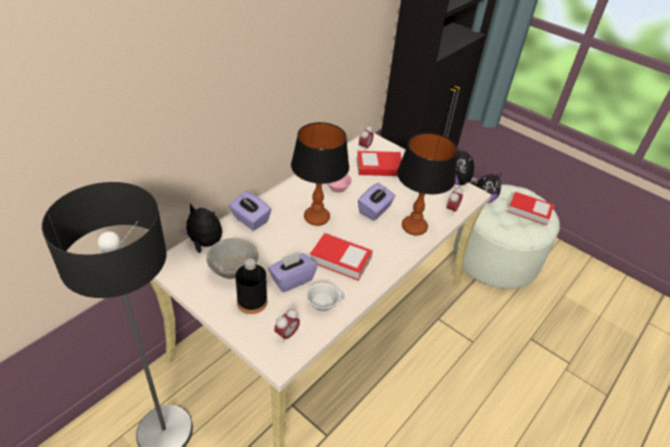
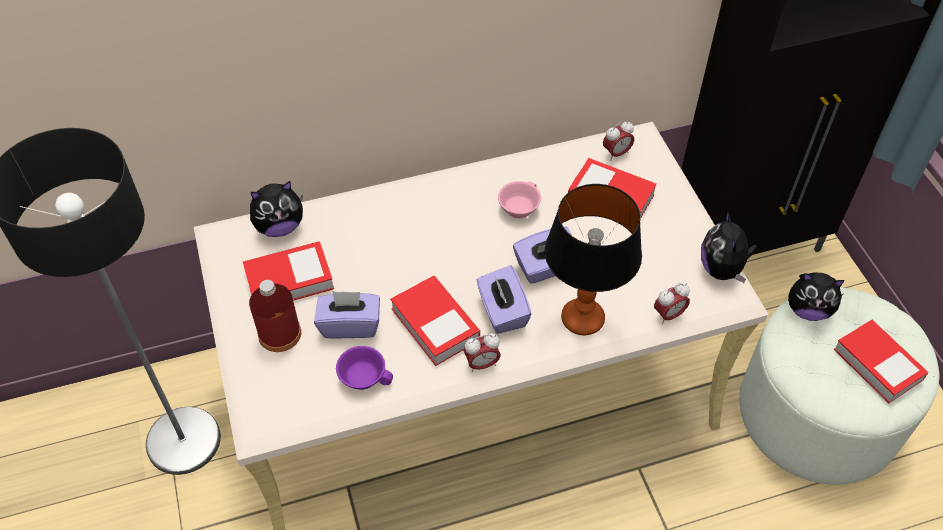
camera: 35 degrees right, 10 degrees up
plush toy [180,203,222,253] -> plush toy turned 105 degrees clockwise [250,181,303,237]
grey bowl [206,238,259,279] -> book [243,241,334,301]
purple tissue box [229,191,271,230] -> purple tissue box moved to [477,265,532,334]
black bottle [235,259,267,314] -> red bottle [249,280,301,352]
alarm clock [274,308,300,343] -> alarm clock moved to [464,333,501,372]
table lamp [291,122,349,226] -> none
white cup [306,282,345,312] -> purple cup [336,346,393,390]

